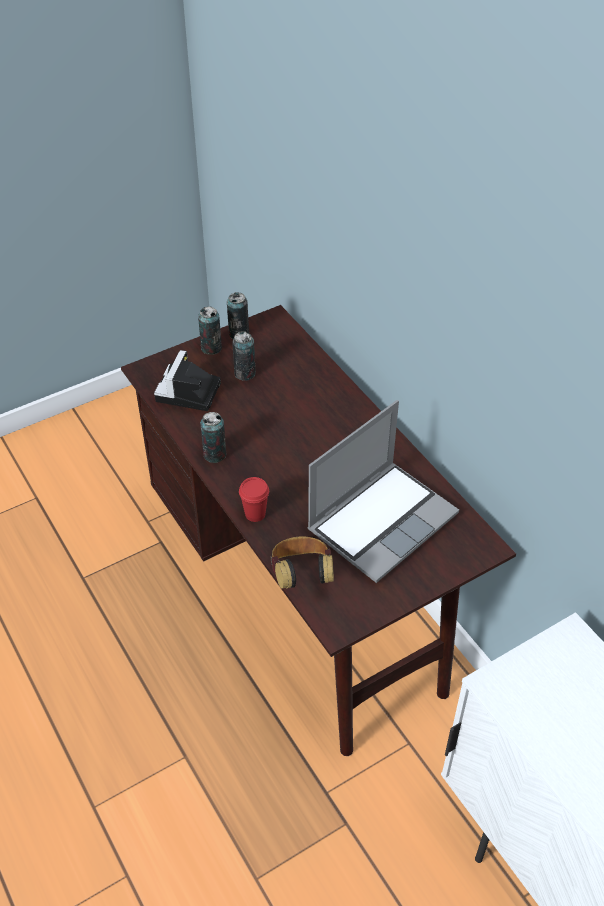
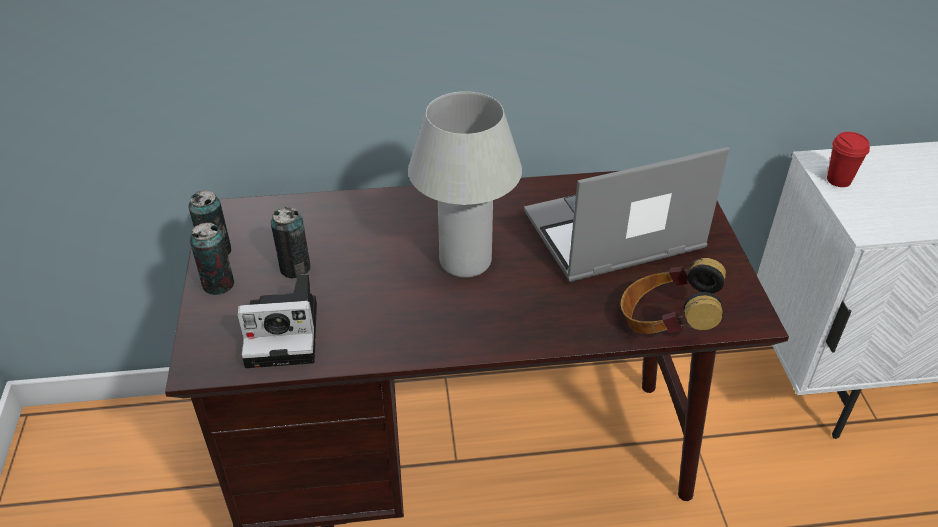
camera: 65 degrees left, 5 degrees down
camera [154,350,221,411] -> camera turned 45 degrees counterclockwise [237,274,317,368]
can [200,412,226,463] -> none
red cup [239,477,269,522] -> red cup moved to [827,132,870,187]
laptop [307,400,459,583] -> laptop turned 90 degrees counterclockwise [524,147,729,282]
none -> white table lamp [408,91,522,278]

